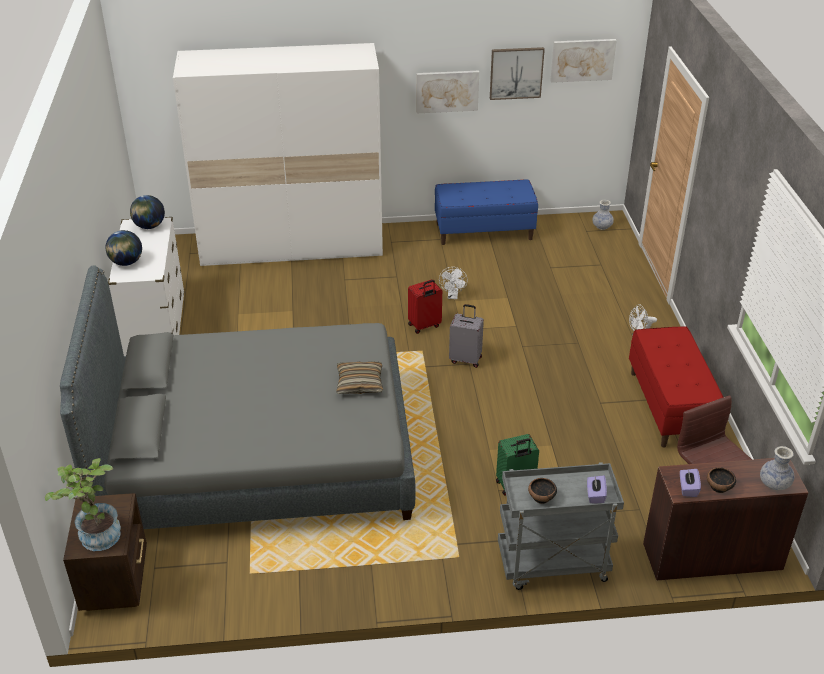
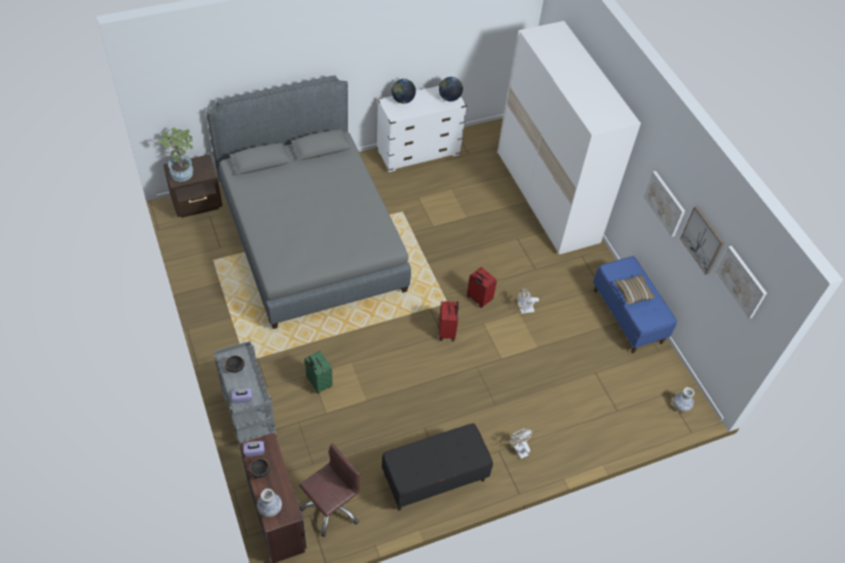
camera: 70 degrees right, 15 degrees up
pillow [336,362,383,394] -> pillow moved to [614,275,655,305]
grey suitcase [449,304,484,368] -> red suitcase [439,301,459,341]
red bench [629,326,723,448] -> black bench [382,423,493,511]

